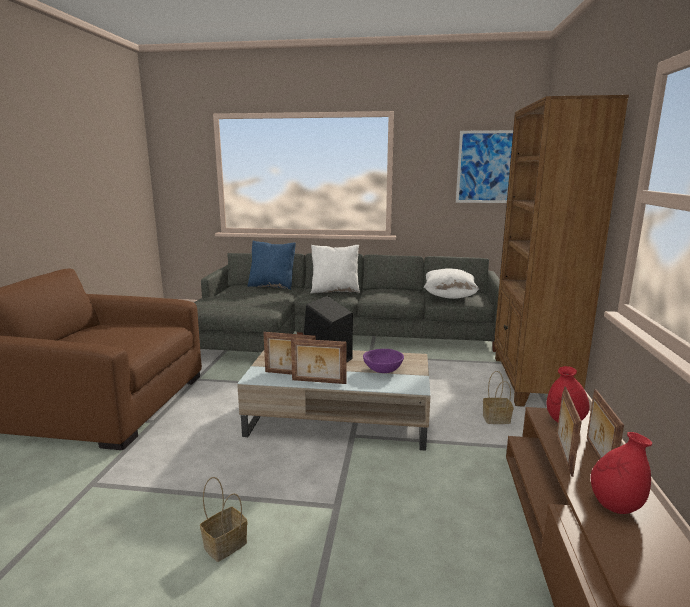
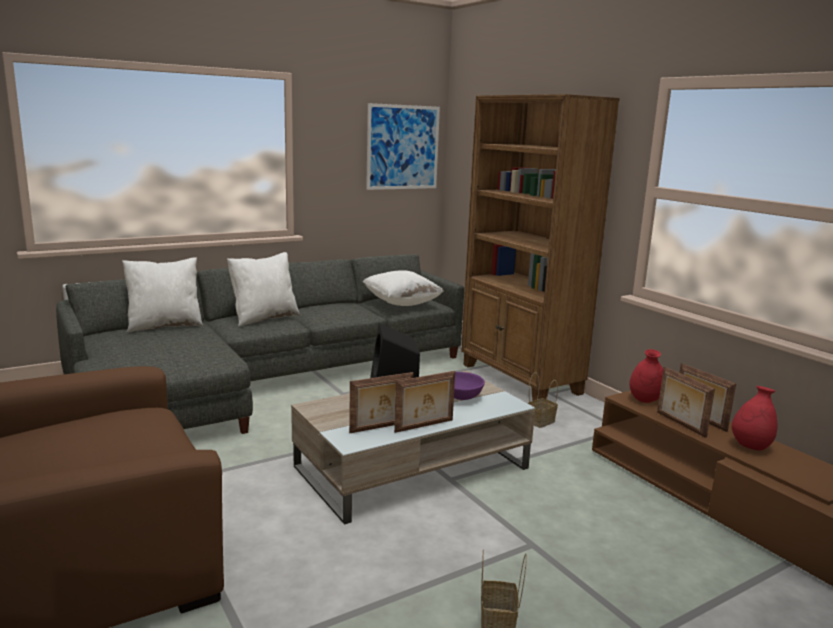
camera: 40 degrees left, 0 degrees up
blue pillow [248,241,296,290] -> white pillow [122,257,203,332]

